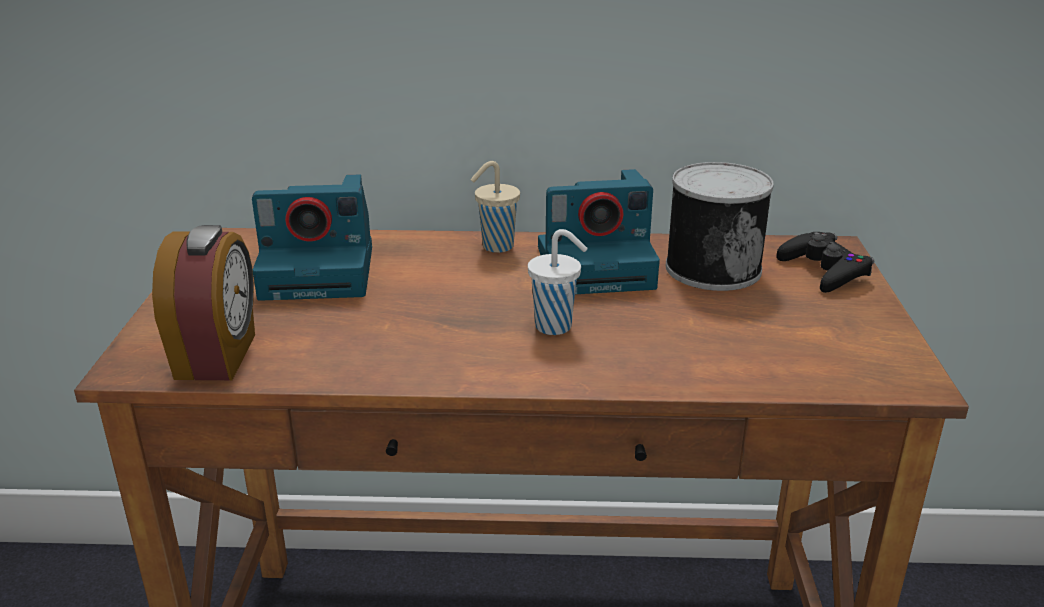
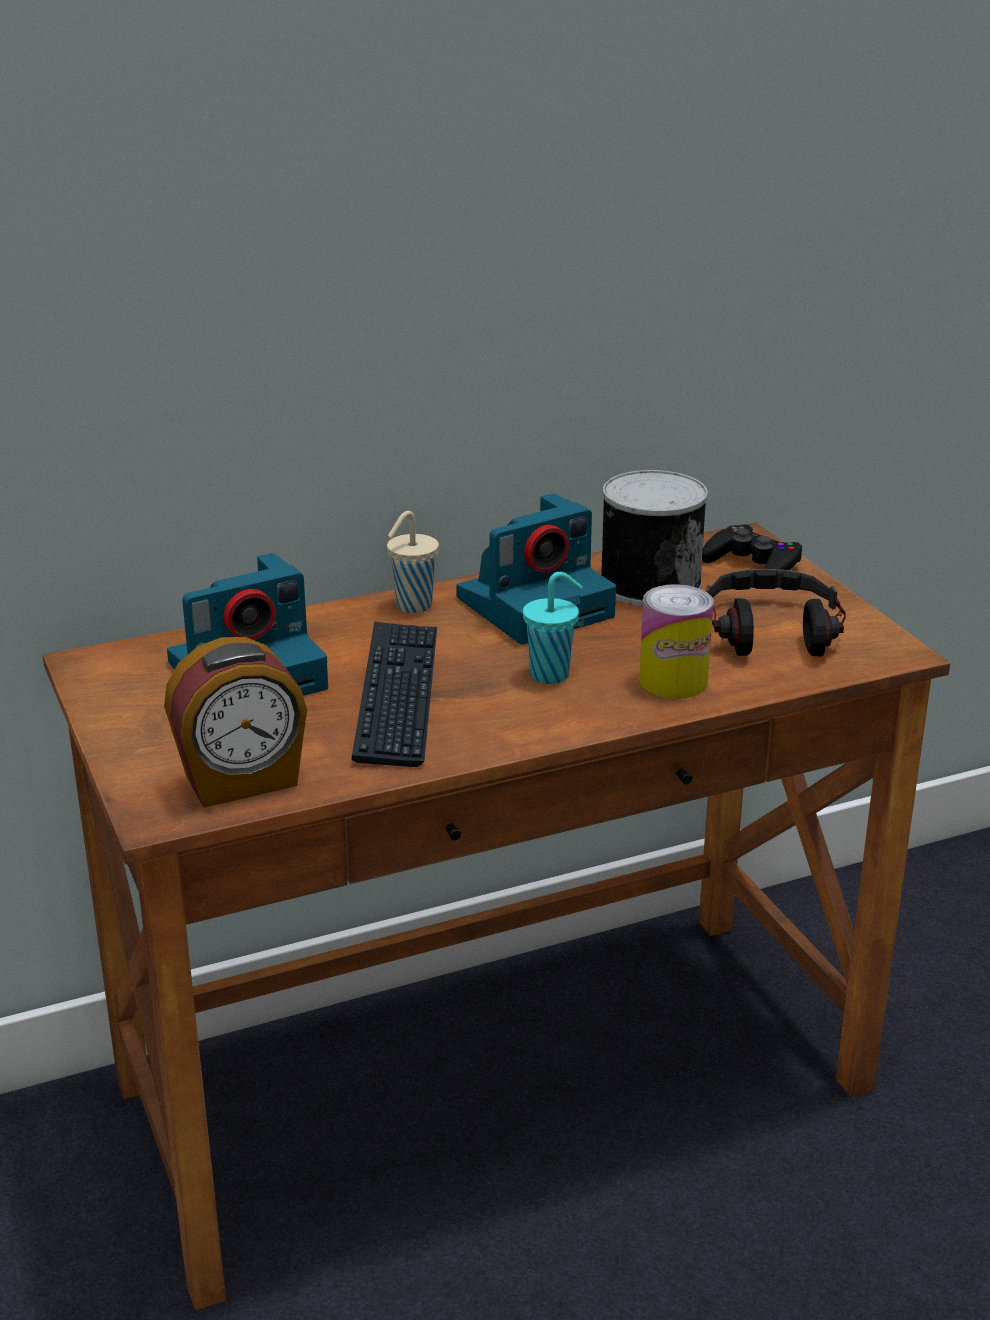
camera: 25 degrees left, 0 degrees up
alarm clock [152,225,255,380] -> alarm clock turned 90 degrees clockwise [164,637,307,808]
white cup [528,229,588,335] -> turquoise cup [523,572,583,684]
none -> keyboard [352,622,437,767]
none -> can [639,584,714,699]
none -> headphones [706,569,846,656]

